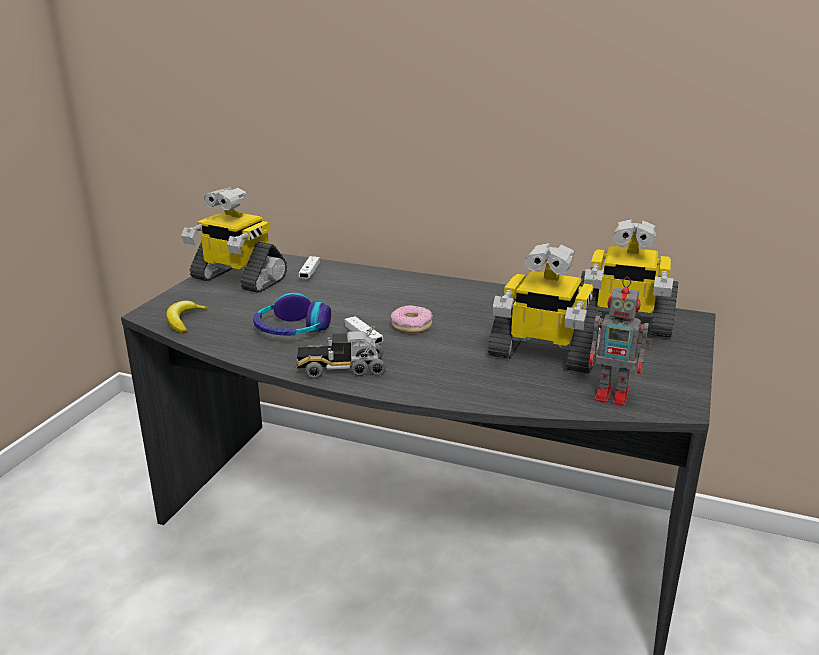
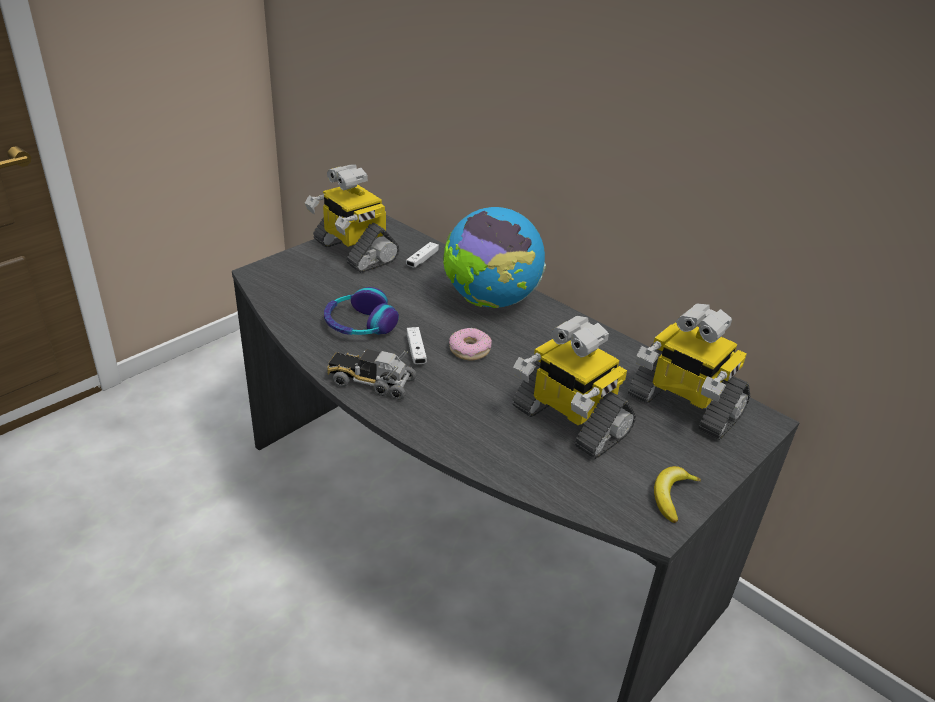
camera: 20 degrees right, 10 degrees up
banana [166,301,209,334] -> banana moved to [654,466,701,523]
toy robot [589,277,652,406] -> none
none -> globe [443,207,546,308]

